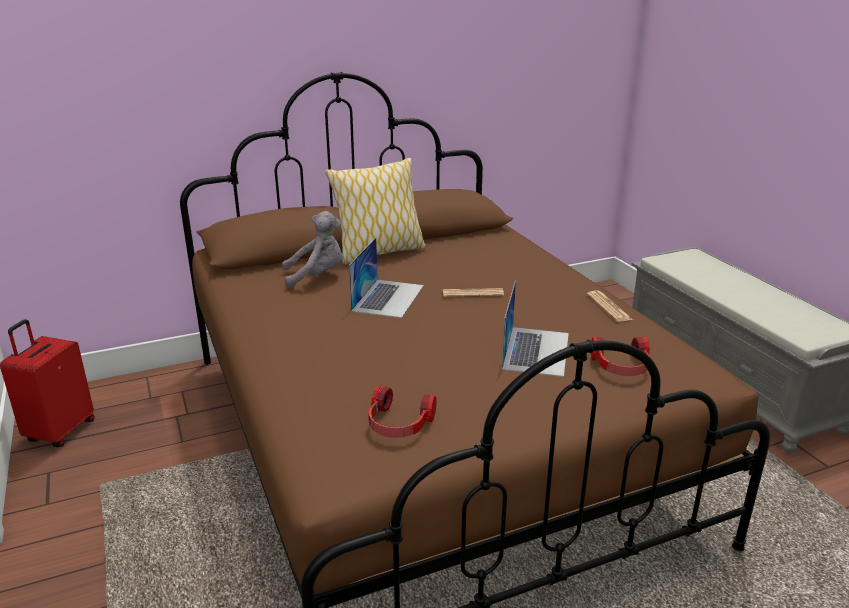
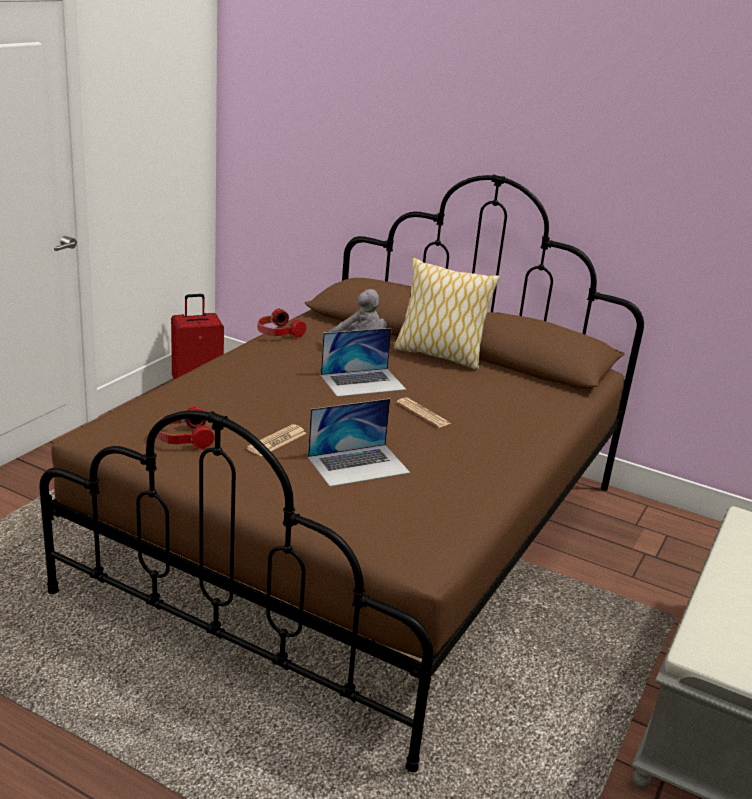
camera: 50 degrees right, 0 degrees up
newspaper [587,291,633,322] -> newspaper moved to [247,424,307,457]
headphones [591,337,650,376] -> headphones moved to [258,308,307,338]

